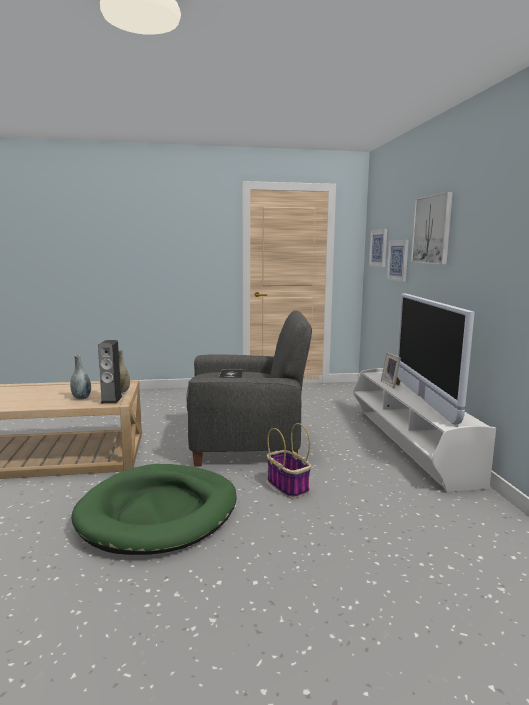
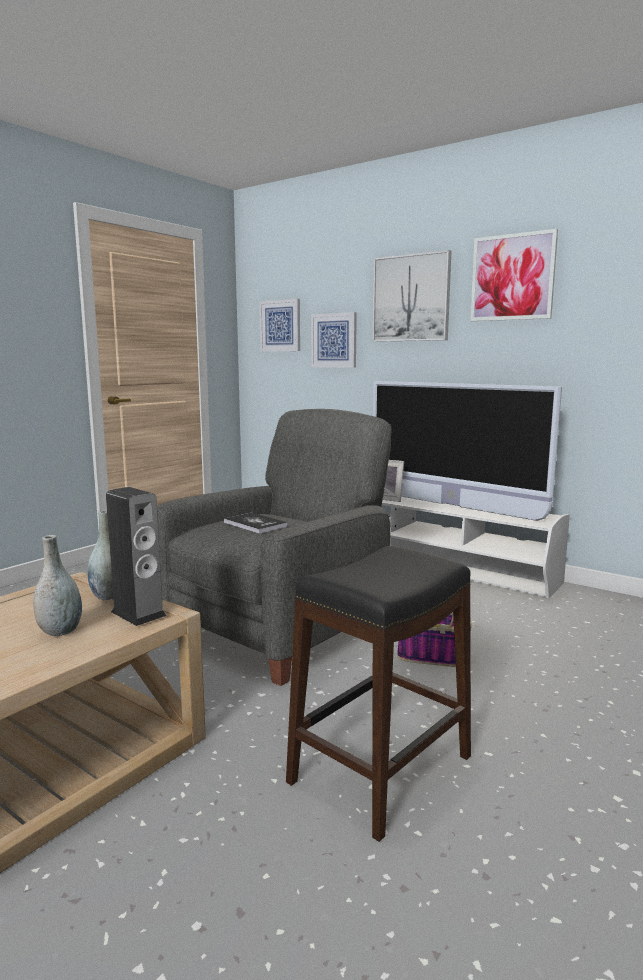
camera: 45 degrees left, 0 degrees up
green dog bed [71,464,237,555] -> black stool [286,546,471,842]
none -> picture [470,229,558,321]

